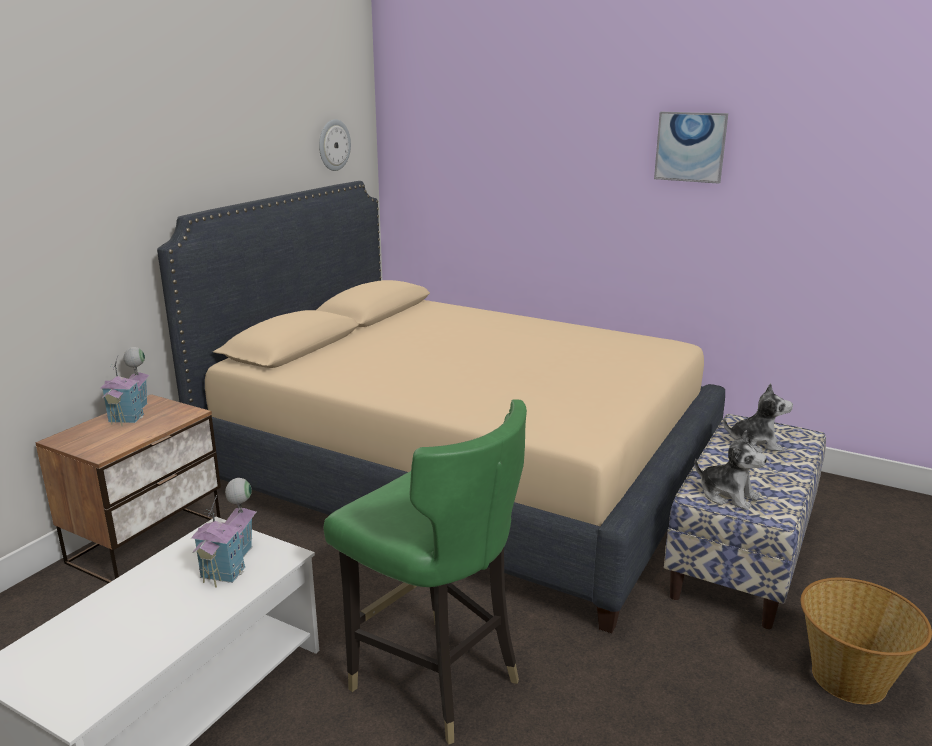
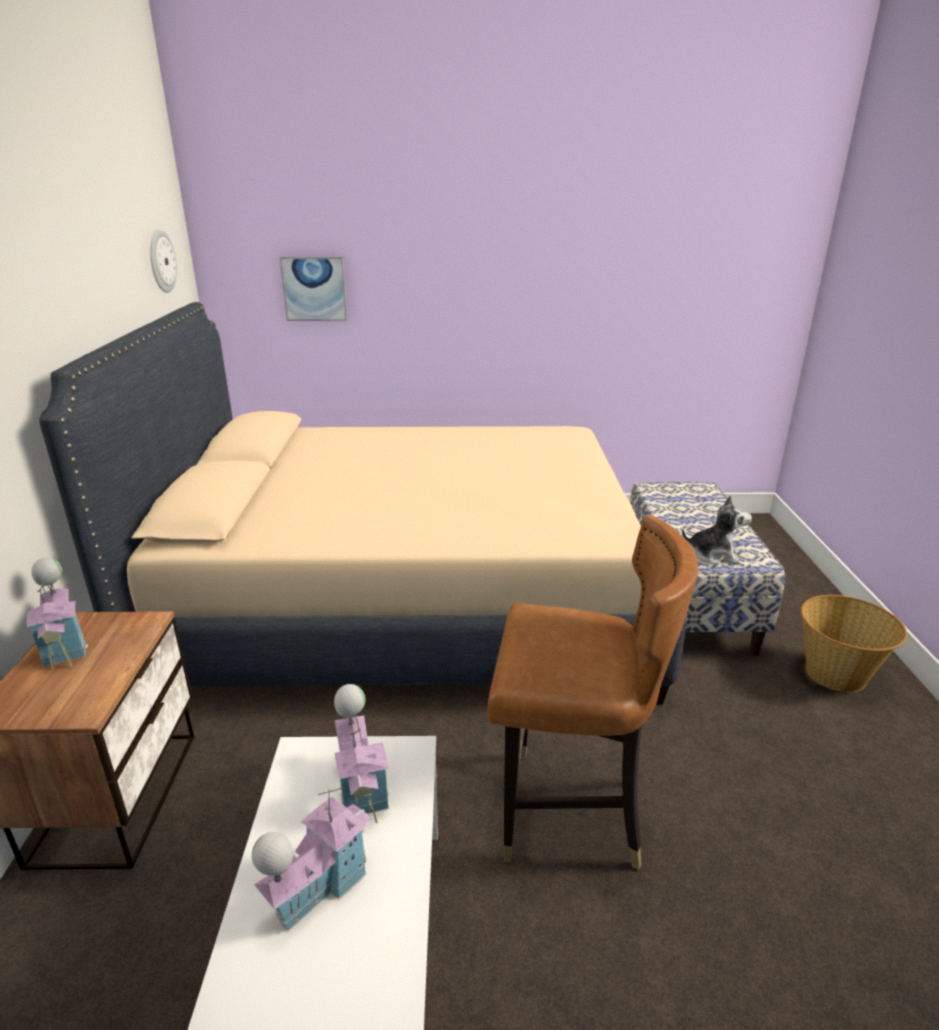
camera: 30 degrees left, 5 degrees up
green chair [324,400,527,745] -> brown chair [487,515,698,870]
picture [654,112,728,184] -> picture moved to [280,257,348,321]
plush toy [723,383,793,453] -> none
none -> toy house [252,787,372,932]

